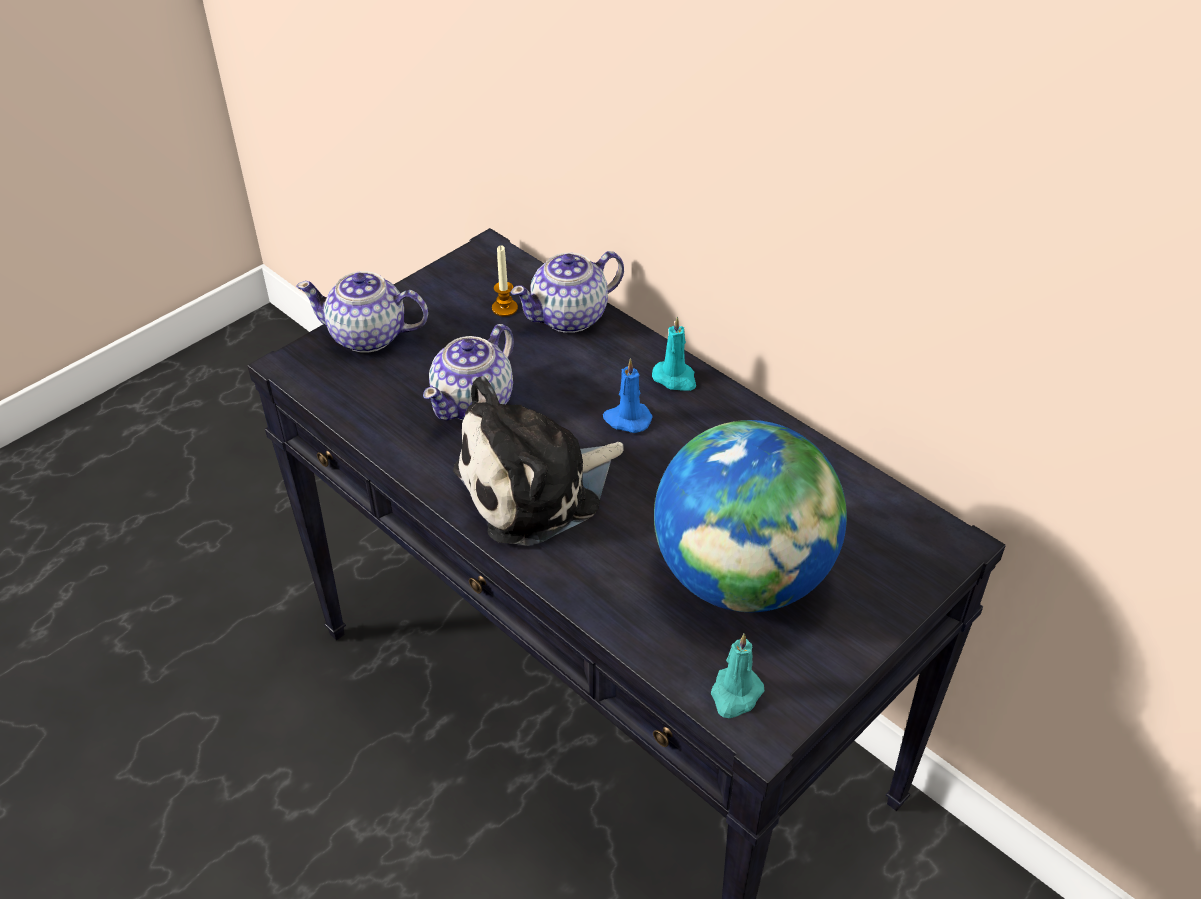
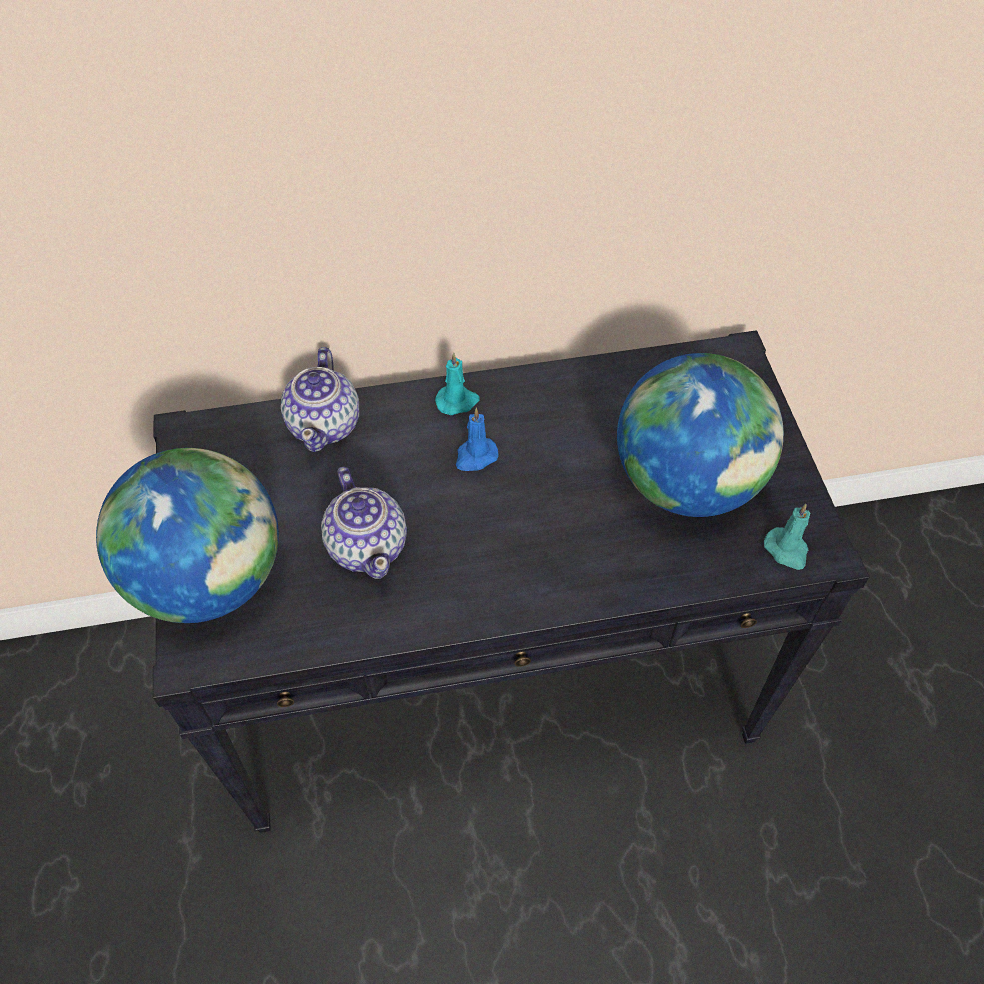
camera: 55 degrees left, 10 degrees up
teapot [296,271,428,353] -> globe [96,448,279,623]
plush toy [453,376,624,546] -> none
candle [492,245,518,317] -> none

